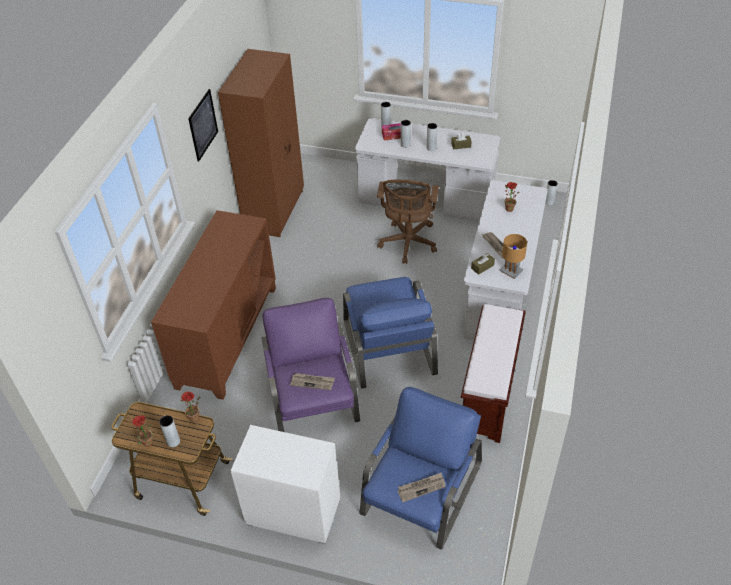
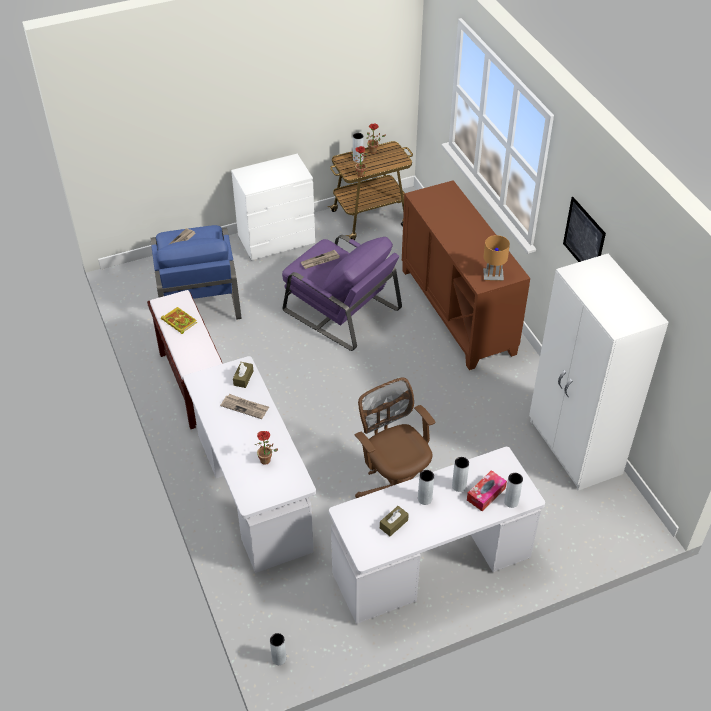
camera: 140 degrees right, 0 degrees up
brown wardrobe [218,49,304,237] -> white wardrobe [529,254,669,491]
blue armchair [343,277,438,388] -> none
brown table lamp [500,234,527,279] -> brown table lamp moved to [483,235,510,281]
none -> book [161,307,197,334]

